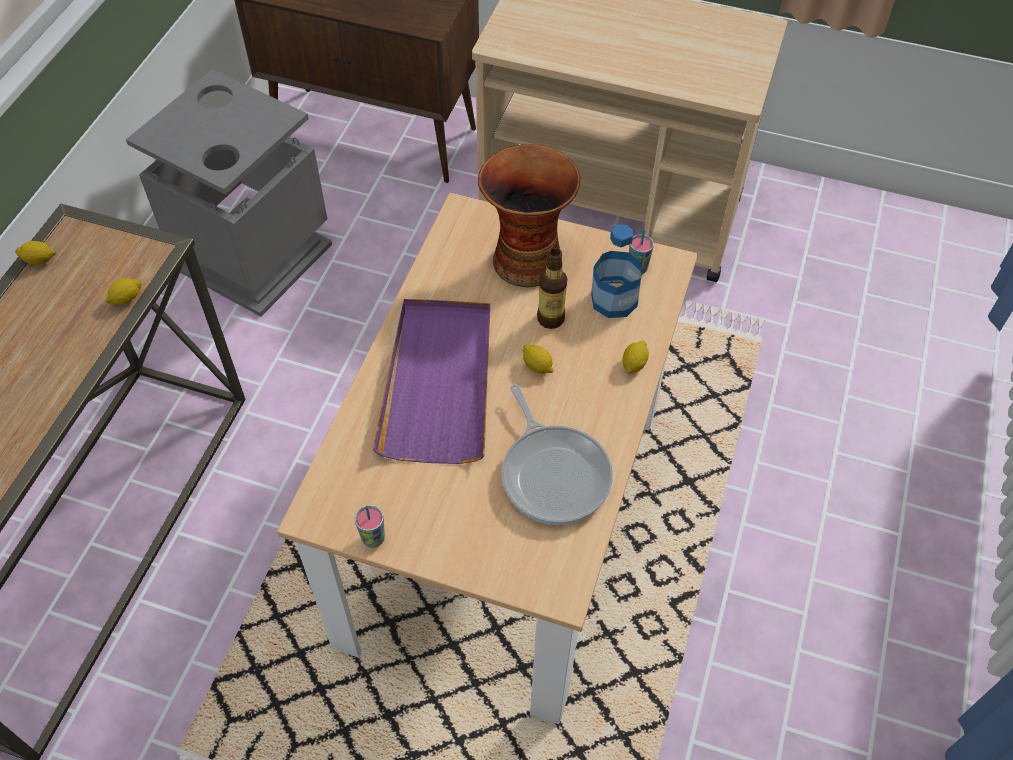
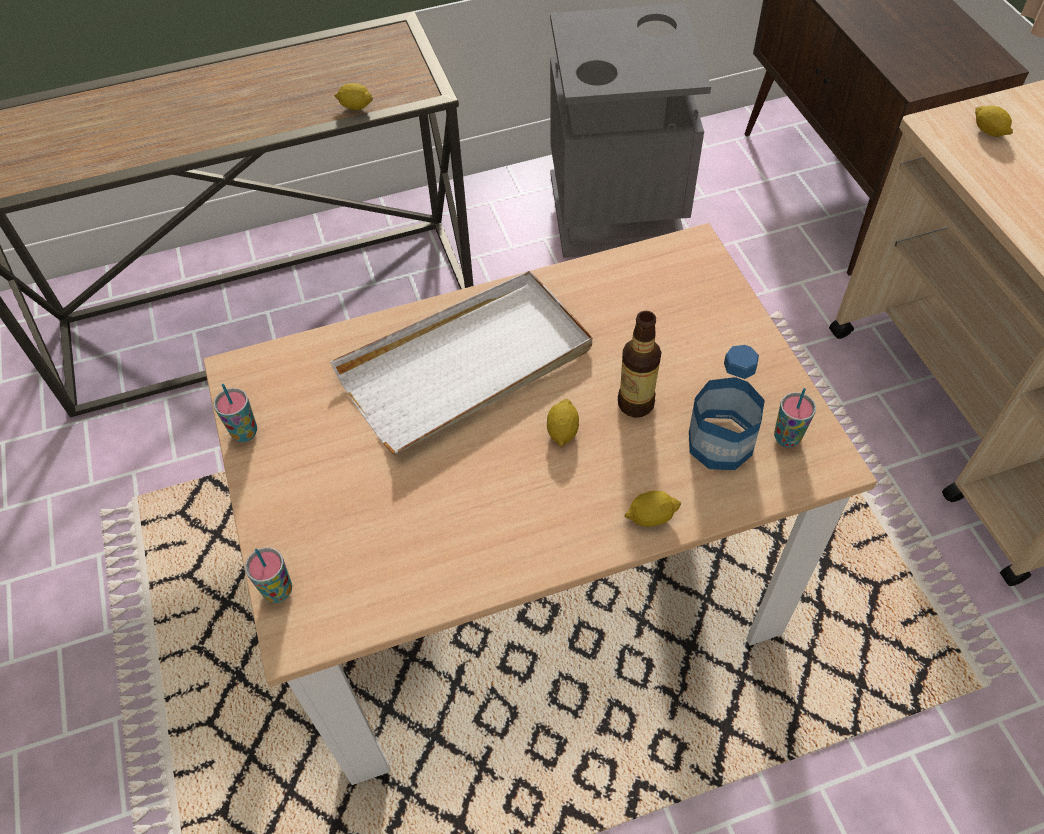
camera: 55 degrees right, 0 degrees up
lemon [15,241,56,264] -> lemon moved to [975,106,1013,137]
purple tray [373,299,490,464] -> white tray [330,271,592,455]
vase [478,144,580,287] -> none
frying pan [501,384,613,525] -> none
none -> cup [245,547,292,603]

